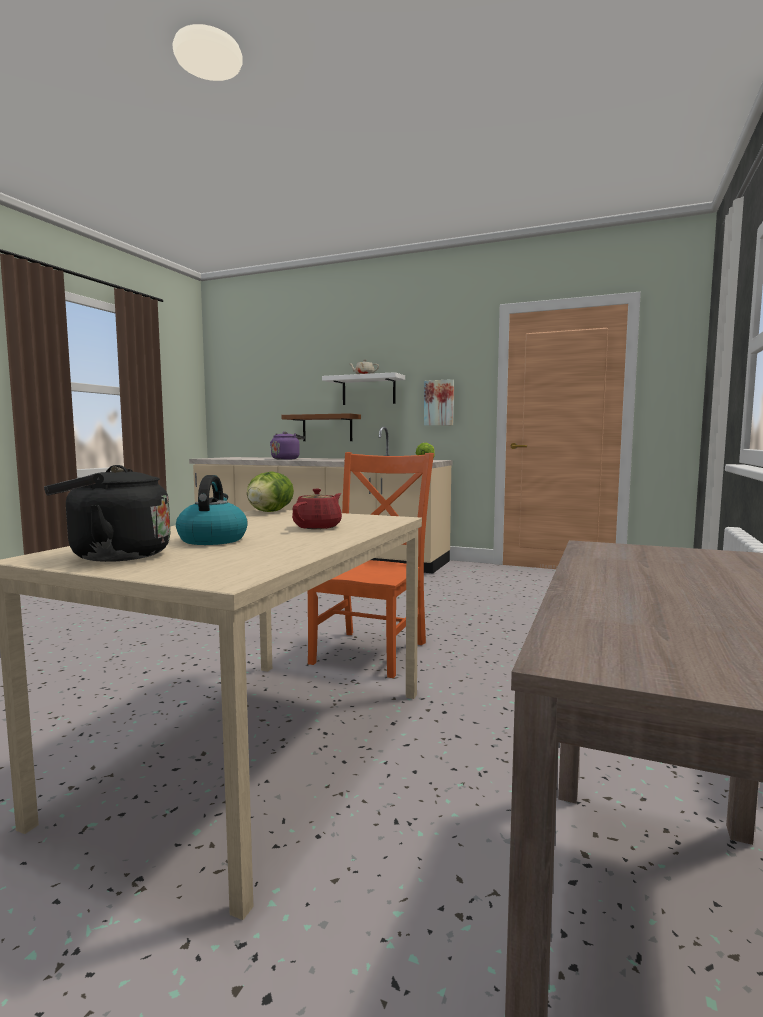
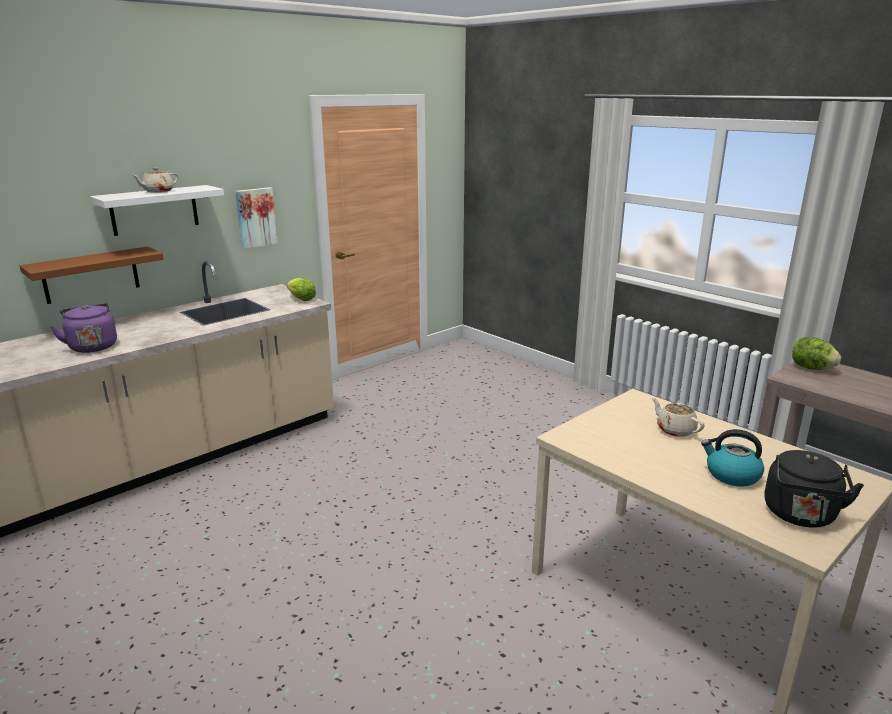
camera: 65 degrees left, 15 degrees up
lettuce [247,471,294,512] -> lettuce moved to [792,337,841,370]
red teapot [292,489,342,529] -> beige teapot [652,398,705,437]
orange chair [308,452,434,678] -> none

